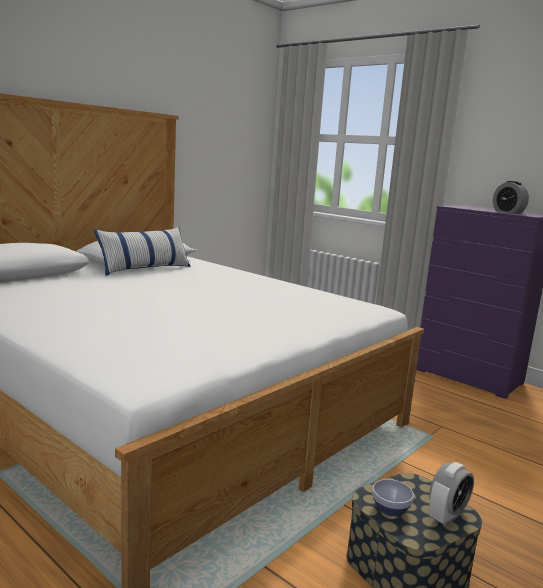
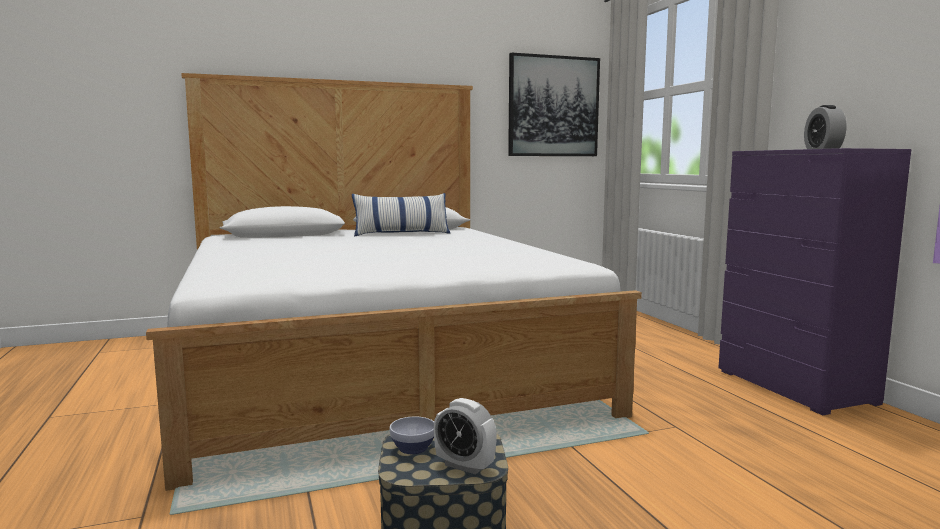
camera: 30 degrees right, 5 degrees down
alarm clock [429,462,474,526] -> alarm clock turned 45 degrees clockwise [434,398,497,475]
none -> picture [508,53,600,156]

